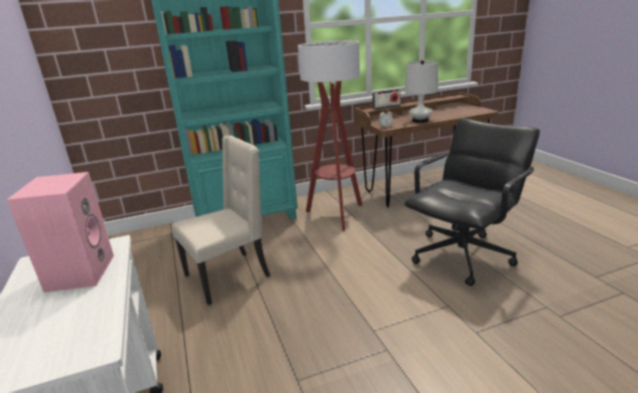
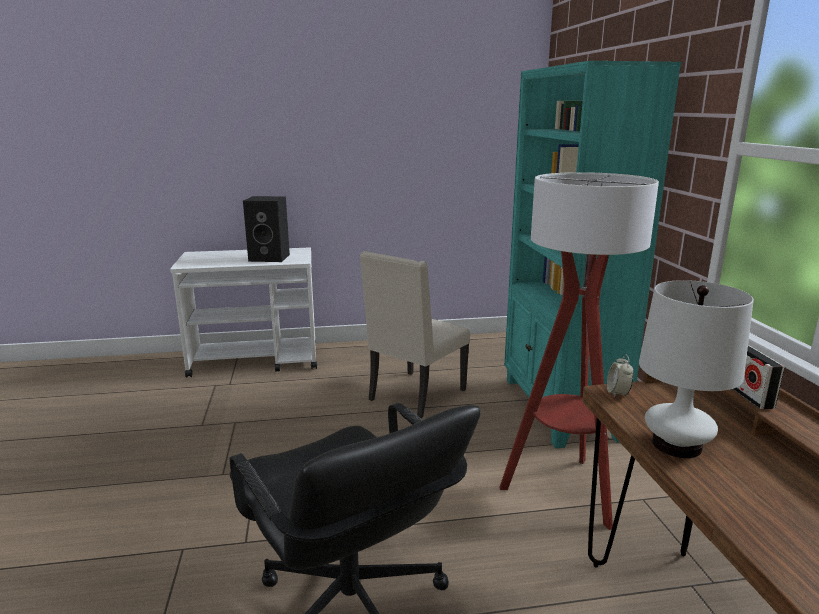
camera: 100 degrees right, 5 degrees down
pink speaker [7,172,114,292] -> black speaker [243,196,290,262]
beige chair [172,135,270,305] -> beige chair turned 60 degrees clockwise [360,251,470,418]

